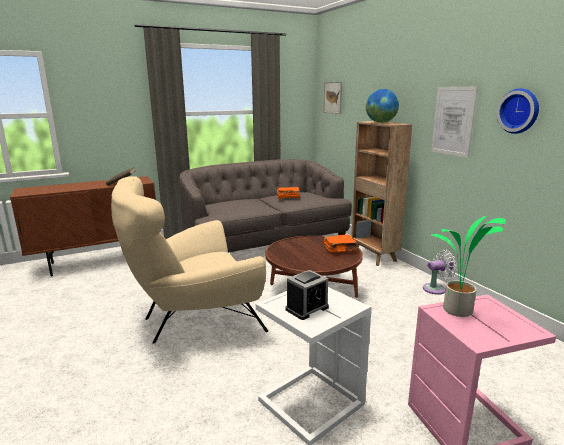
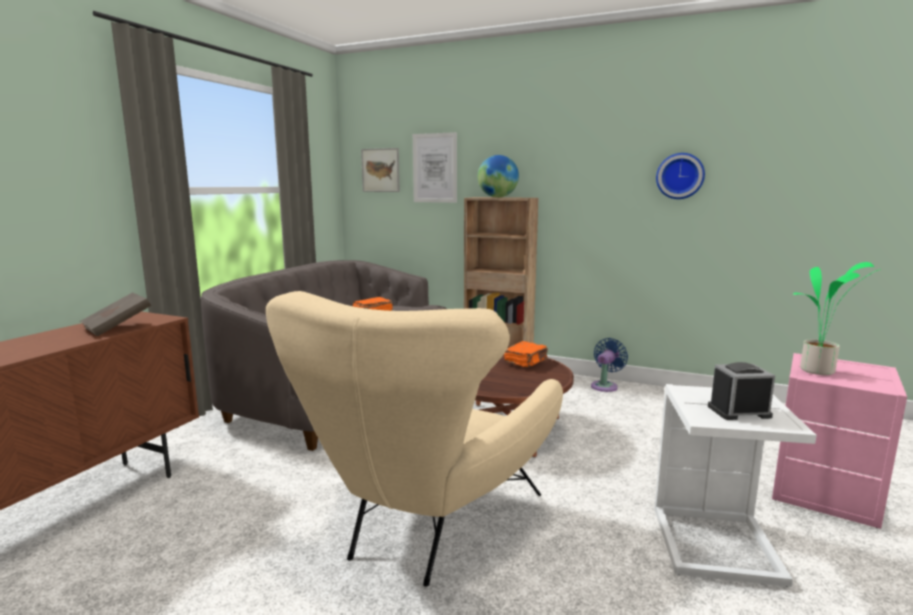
camera: 40 degrees left, 5 degrees down
alarm clock [285,270,329,320] -> alarm clock turned 105 degrees counterclockwise [708,362,775,420]
white fan [423,250,457,295] -> blue fan [591,338,628,392]
picture [431,87,478,158] -> picture moved to [413,132,457,203]

